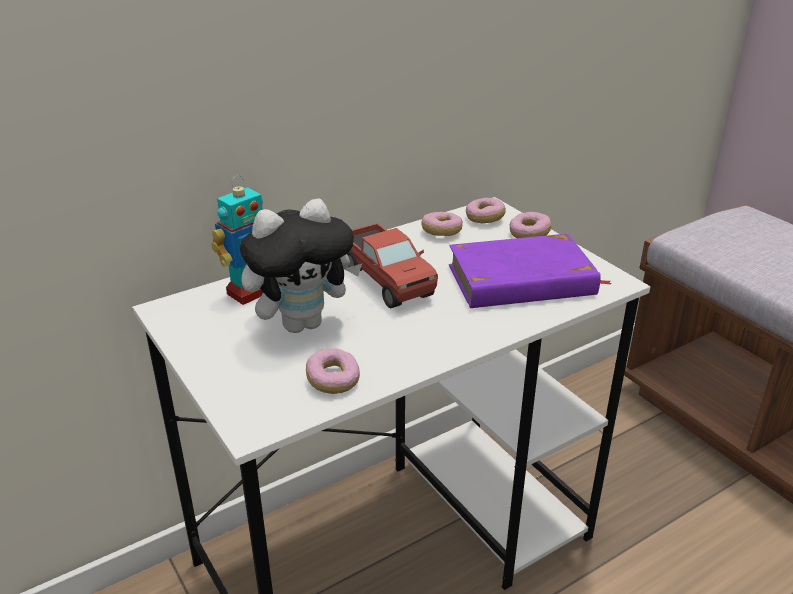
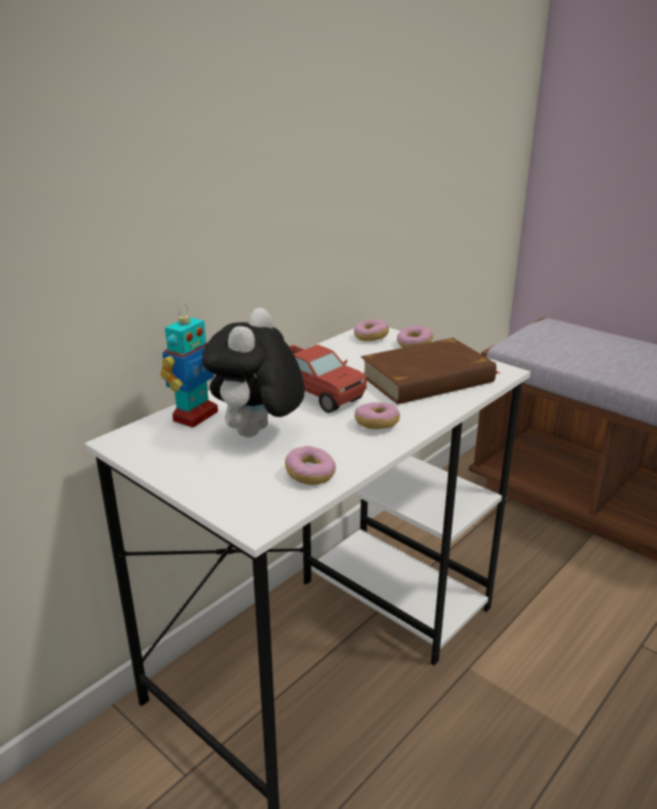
camera: 15 degrees left, 5 degrees down
plush toy [240,198,362,333] -> plush toy turned 150 degrees clockwise [202,308,305,437]
donut [421,212,463,236] -> donut moved to [355,402,400,429]
purple book [449,234,612,308] -> brown book [361,338,499,404]

